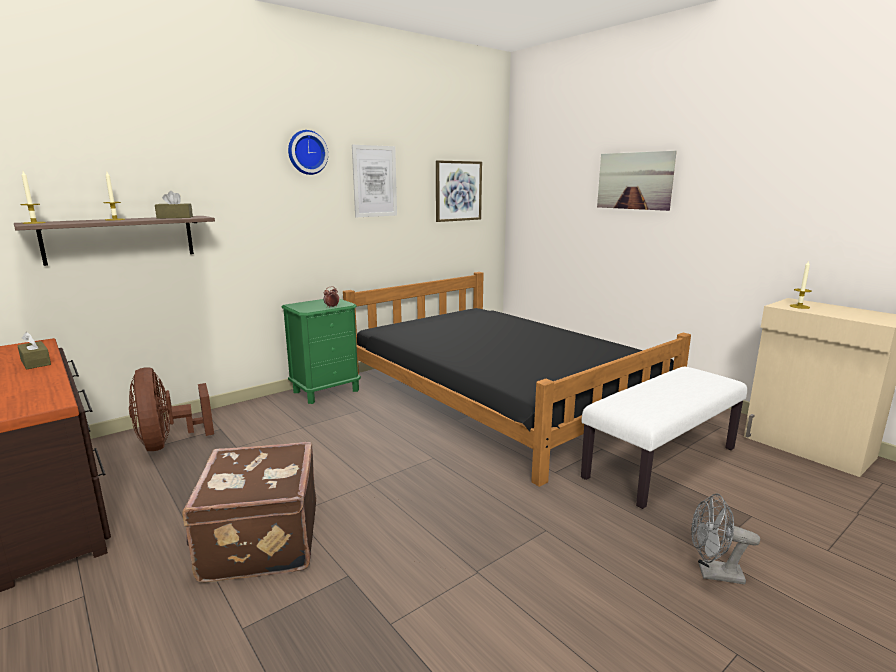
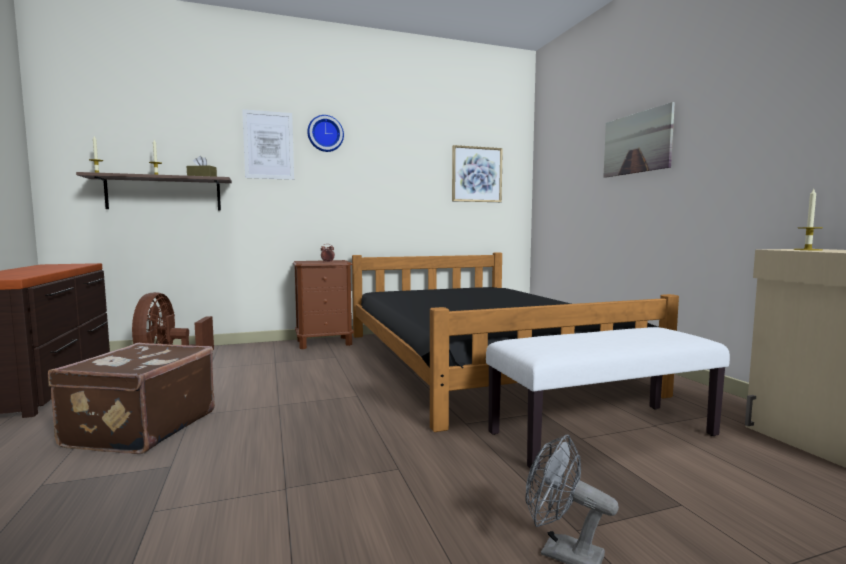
camera: 20 degrees right, 10 degrees down
brown tissue box [17,332,51,369] -> none
green nightstand [282,298,361,404] -> brown nightstand [293,260,354,349]
picture [352,145,397,217] -> picture moved to [242,109,294,180]

